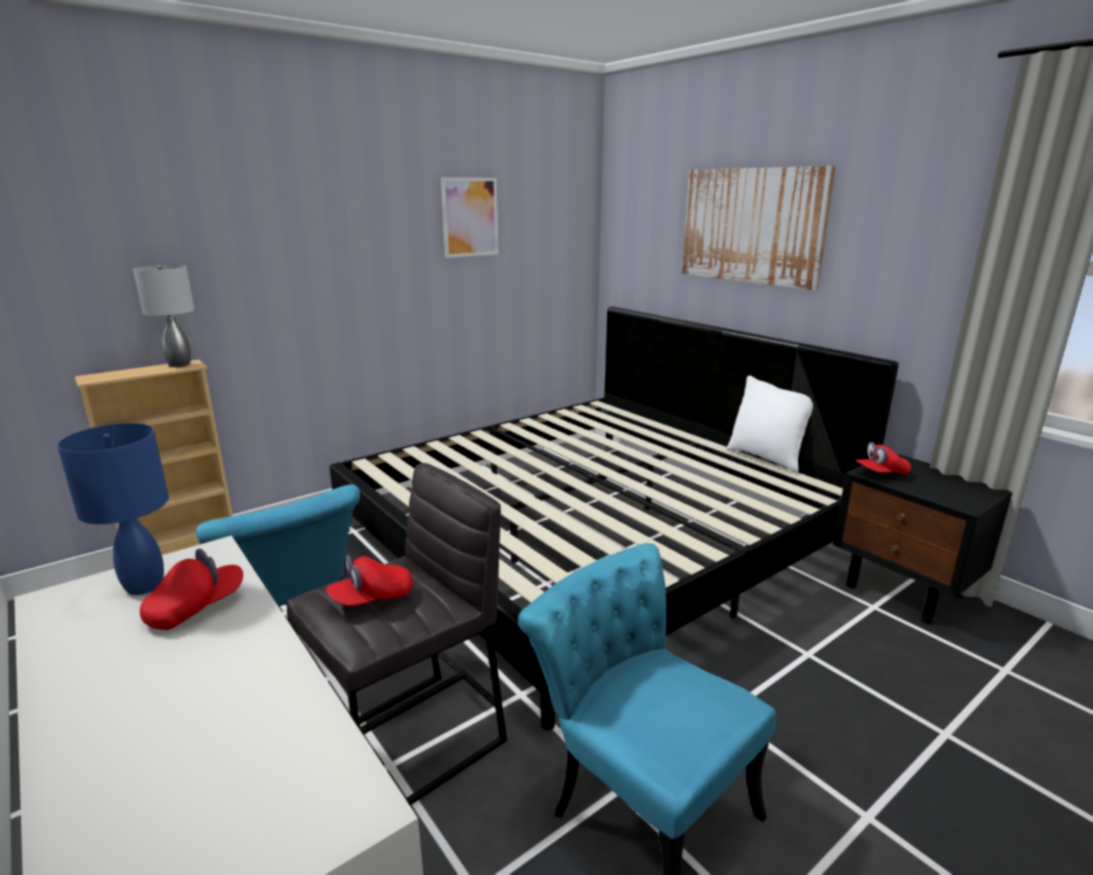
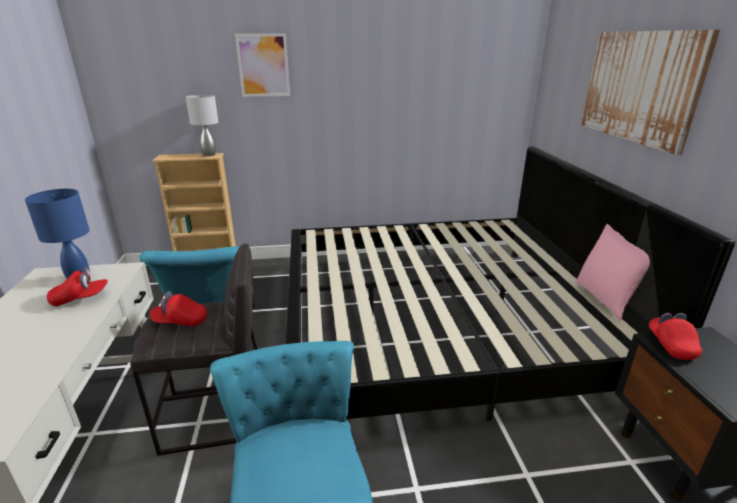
camera: 30 degrees right, 5 degrees up
picture [441,177,498,258] -> picture moved to [235,34,290,97]
white pillow [726,375,813,473] -> pink pillow [575,224,650,320]
red cap [855,442,911,475] -> red cap turned 75 degrees clockwise [649,313,702,360]

